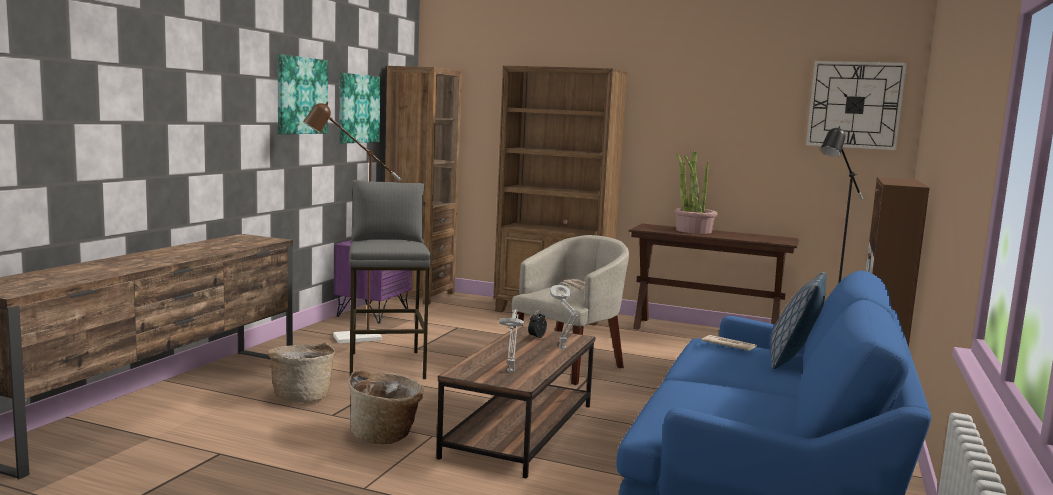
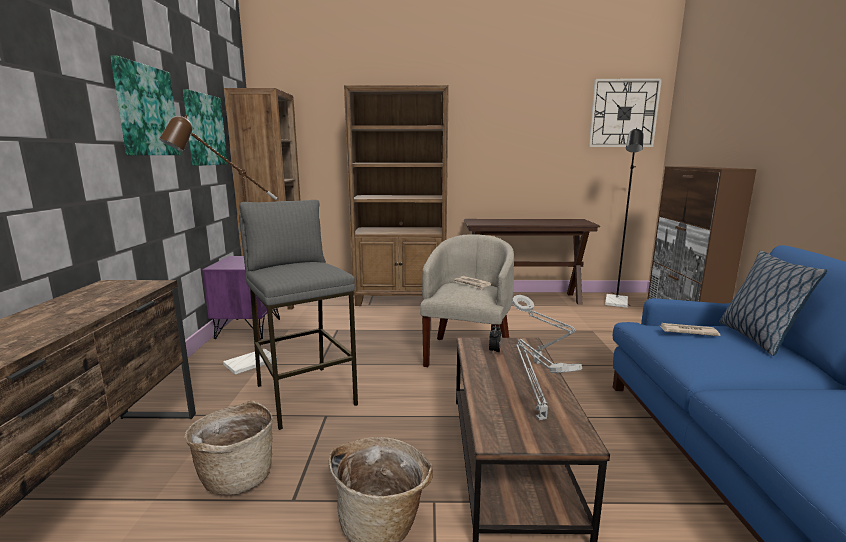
camera: 20 degrees left, 5 degrees up
potted plant [674,151,718,234] -> none

